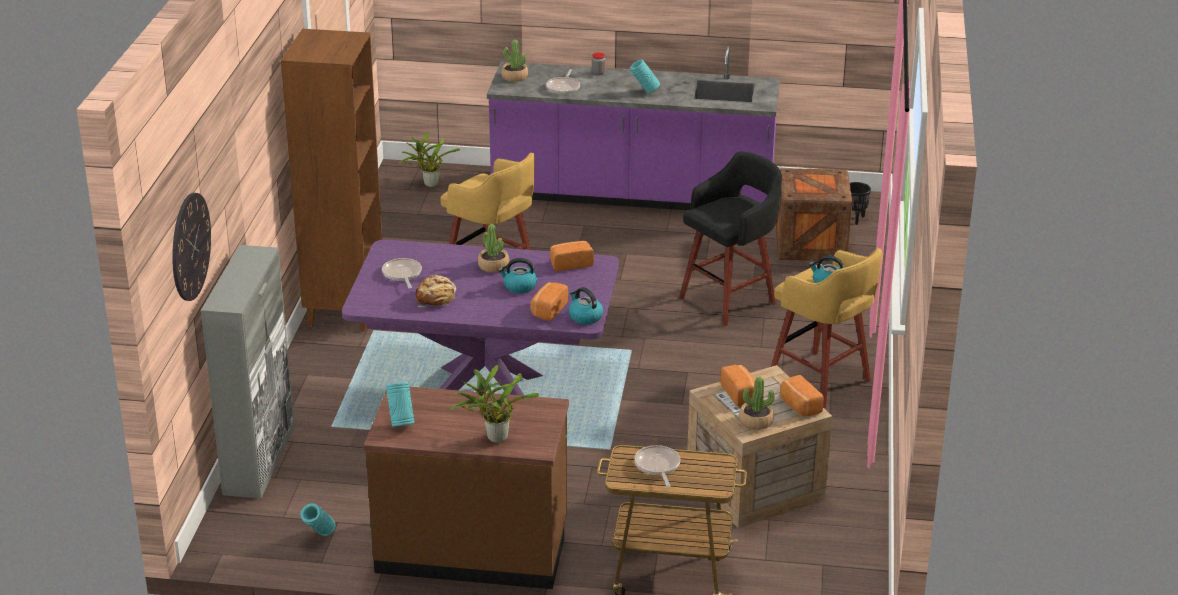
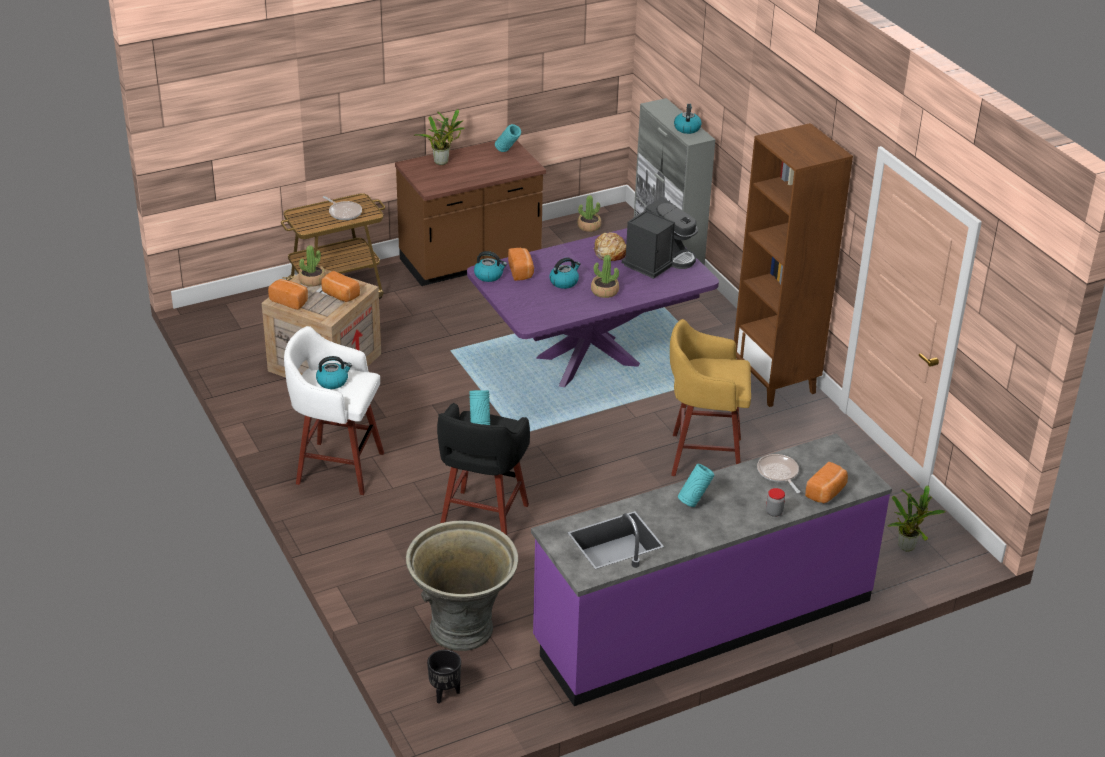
camera: 145 degrees right, 5 degrees up
wall clock [172,193,211,301] -> none
turquoise vase [300,503,335,536] -> turquoise vase moved to [469,390,490,425]
frying pan [382,258,422,289] -> coffee machine [622,197,698,279]
potted plant [501,40,528,82] -> potted plant moved to [577,195,601,232]
bread [550,241,594,271] -> bread moved to [805,462,848,504]
yellow stool [771,248,882,408] -> white stool [284,326,384,495]
crate [776,168,853,261] -> grey planter [406,520,518,651]
none -> kettle [674,104,702,134]

